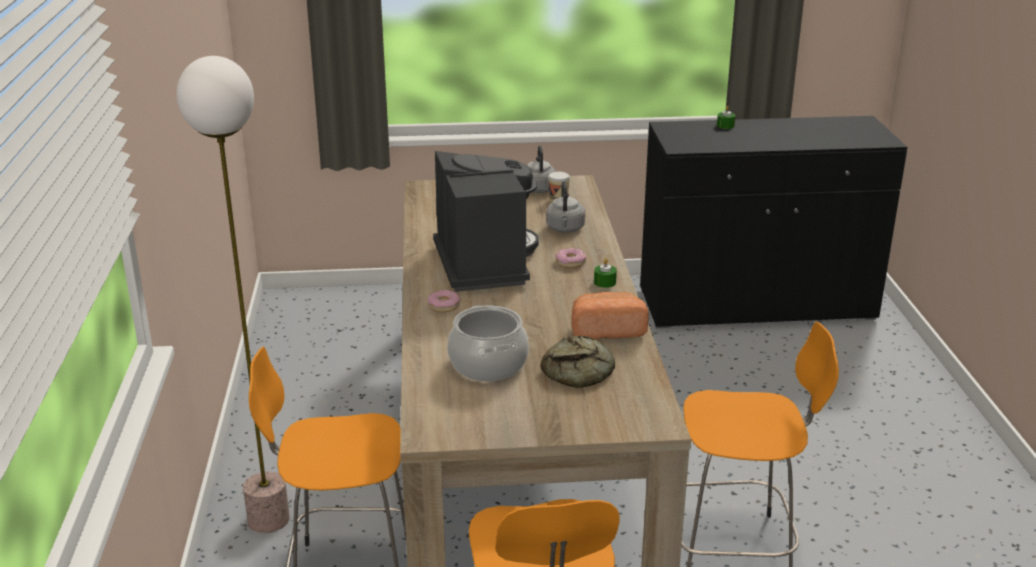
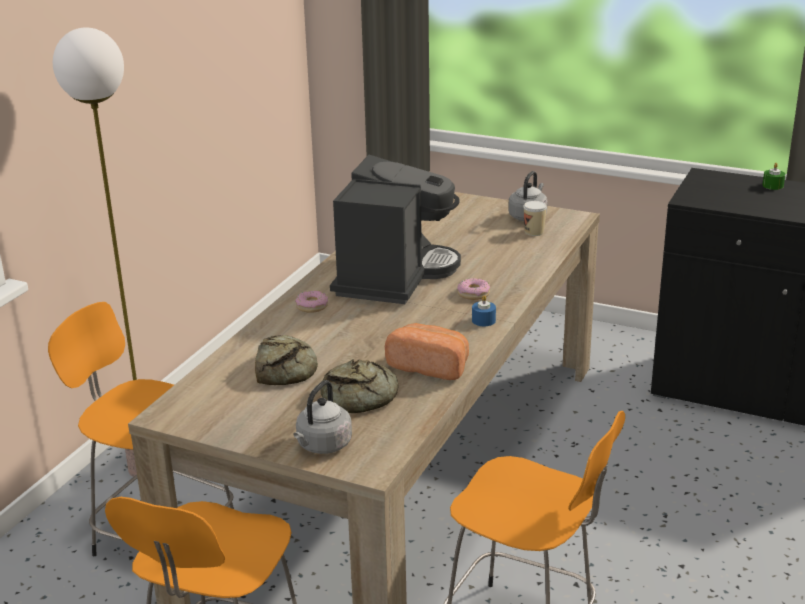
camera: 30 degrees right, 0 degrees up
cooking pot [447,306,529,381] -> bread [255,335,318,385]
grey kettle [546,181,585,233] -> grey kettle moved to [293,380,352,454]
green candle [594,259,617,288] -> blue candle [472,295,496,326]

